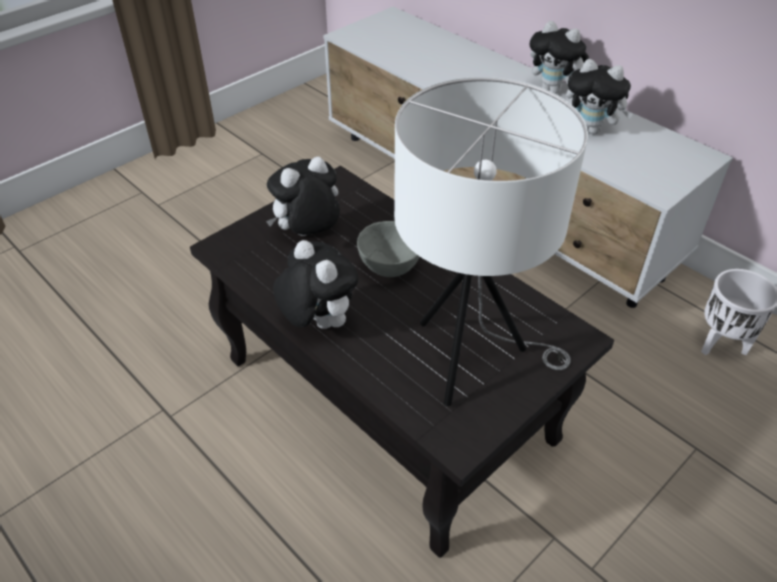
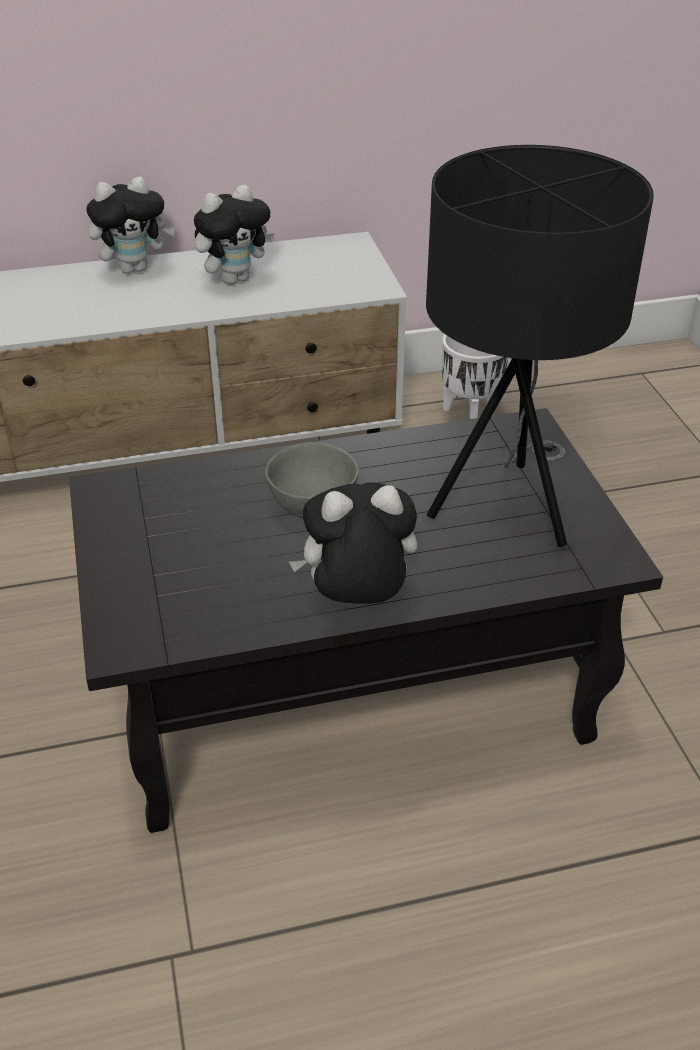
camera: 60 degrees left, 5 degrees down
plush toy [266,156,340,236] -> none
white table lamp [394,77,588,406] -> black table lamp [426,145,654,547]

